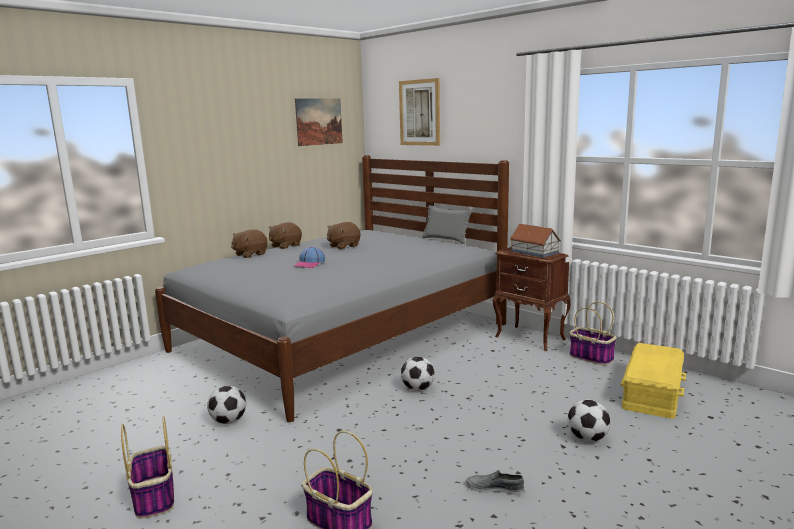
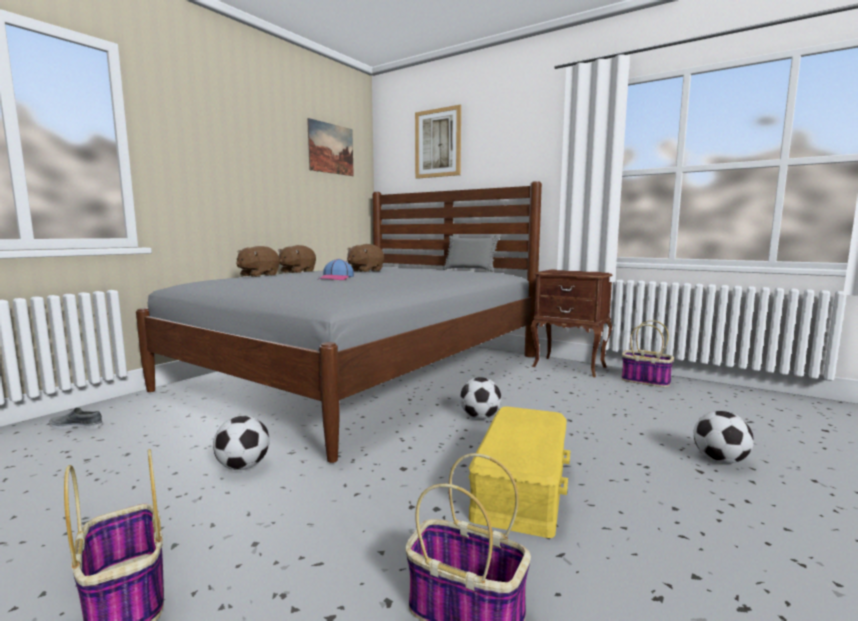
camera: 10 degrees left, 5 degrees down
grey shoe [466,470,524,495] -> grey shoe moved to [49,408,102,429]
toy house [510,224,561,258] -> none
yellow storage box [621,343,686,419] -> yellow storage box moved to [469,406,570,538]

